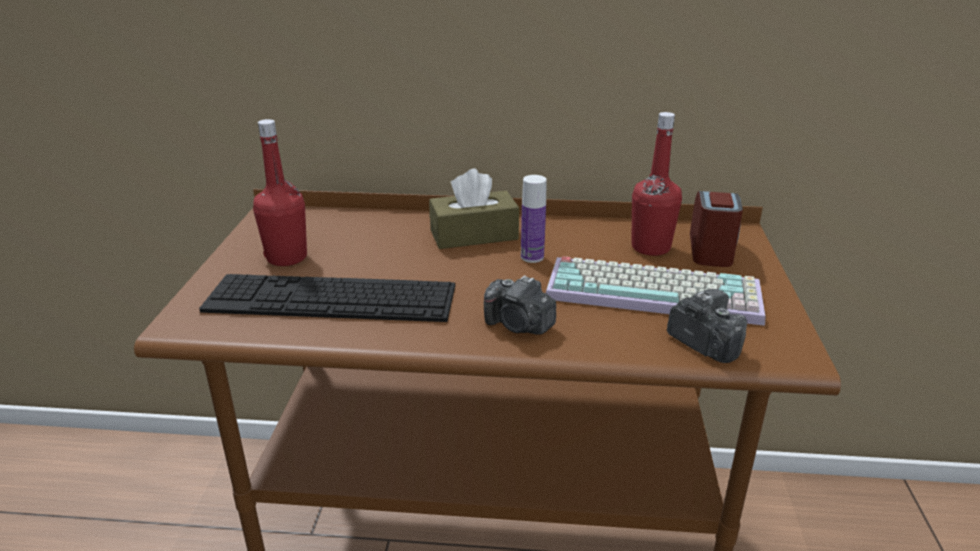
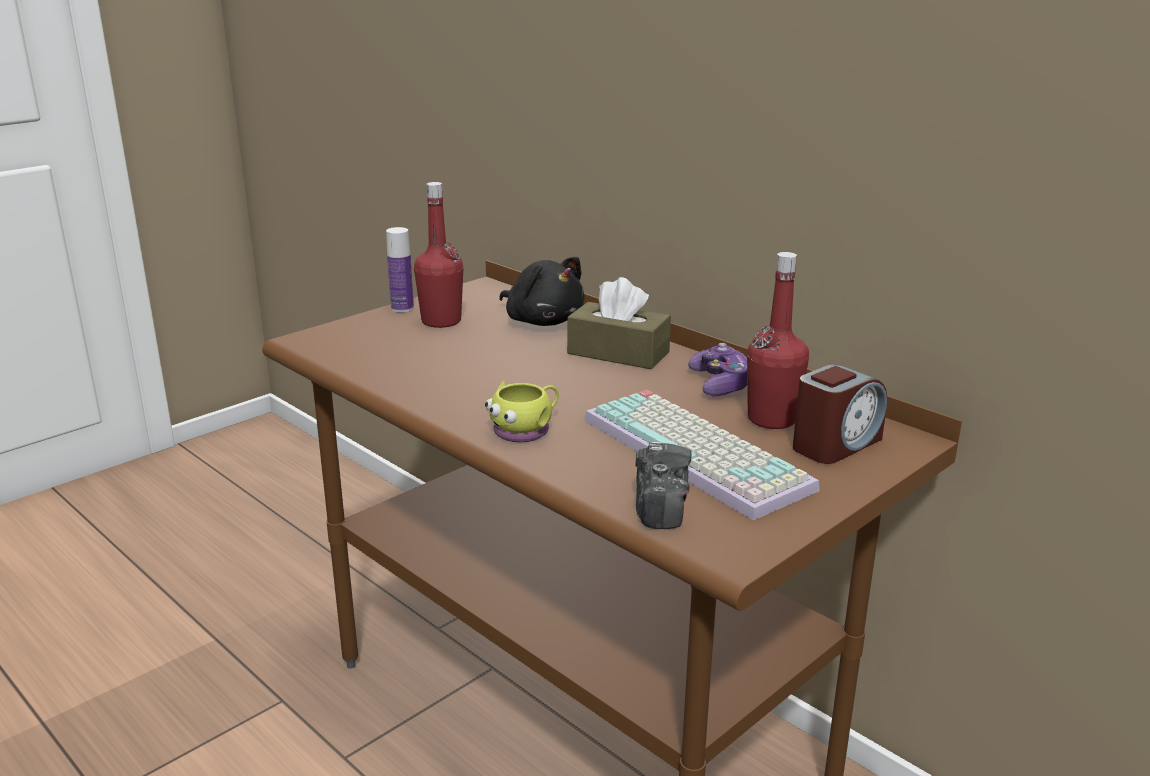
camera: 40 degrees right, 5 degrees down
keyboard [199,274,455,322] -> none
camera [484,275,556,335] -> yellow mug [485,381,559,442]
bottle [521,175,547,263] -> bottle moved to [386,227,414,313]
none -> black plush toy [499,257,585,326]
none -> game controller [688,343,747,396]

